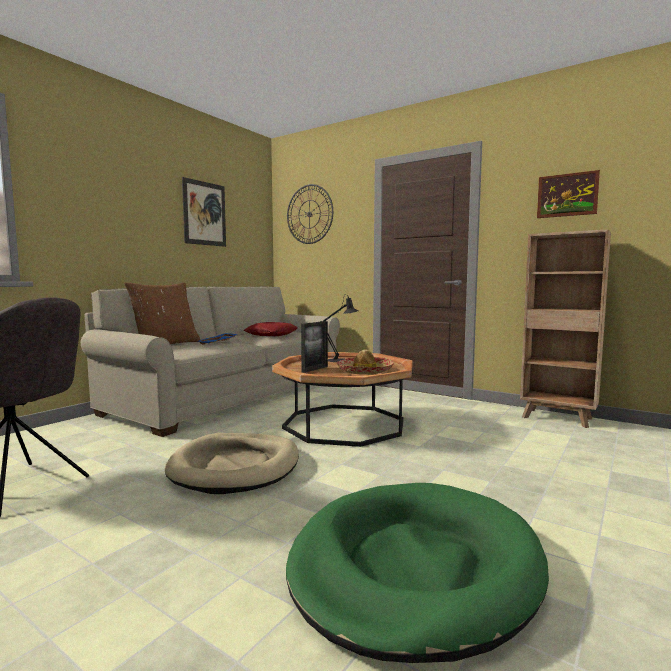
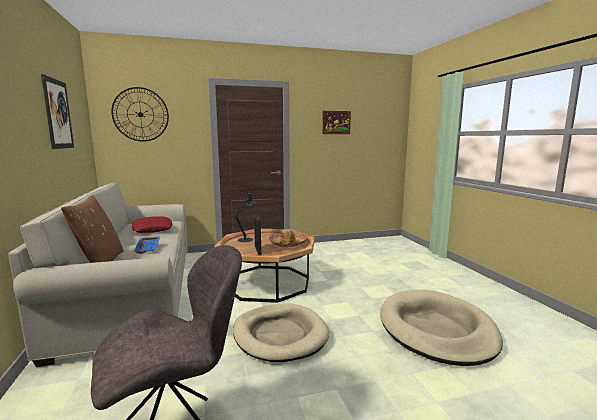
camera: 50 degrees left, 5 degrees up
green dog bed [286,483,549,663] -> beige dog bed [380,290,503,366]
brown bookcase [520,229,611,428] -> none

